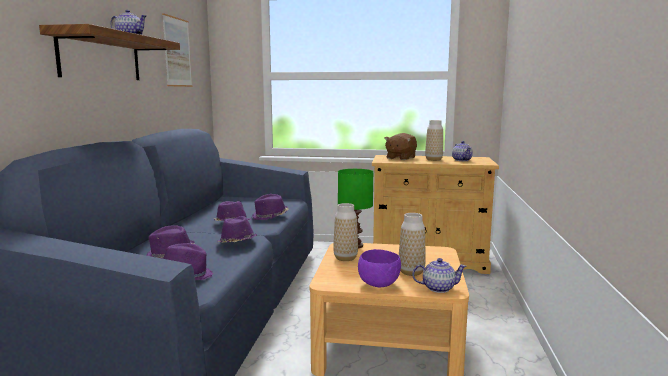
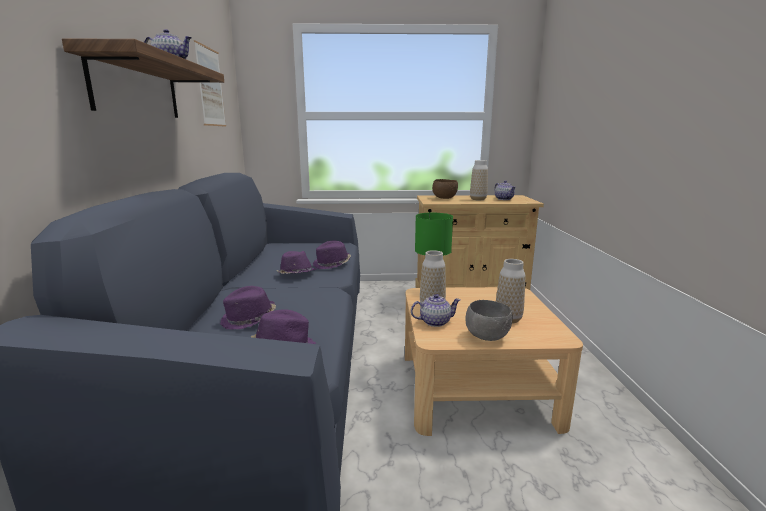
camera: 10 degrees left, 5 degrees up
purple hat [217,216,257,243] -> none
purple bowl [358,249,401,287] -> grey bowl [466,300,513,341]
brown plush toy [384,133,417,160] -> brown bowl [432,179,458,199]
teapot [412,258,467,293] -> teapot moved to [411,294,461,327]

